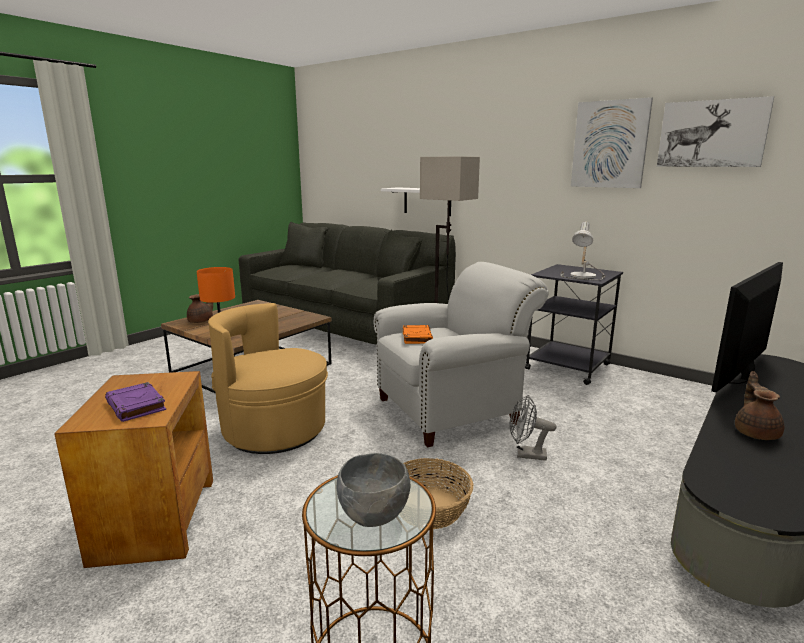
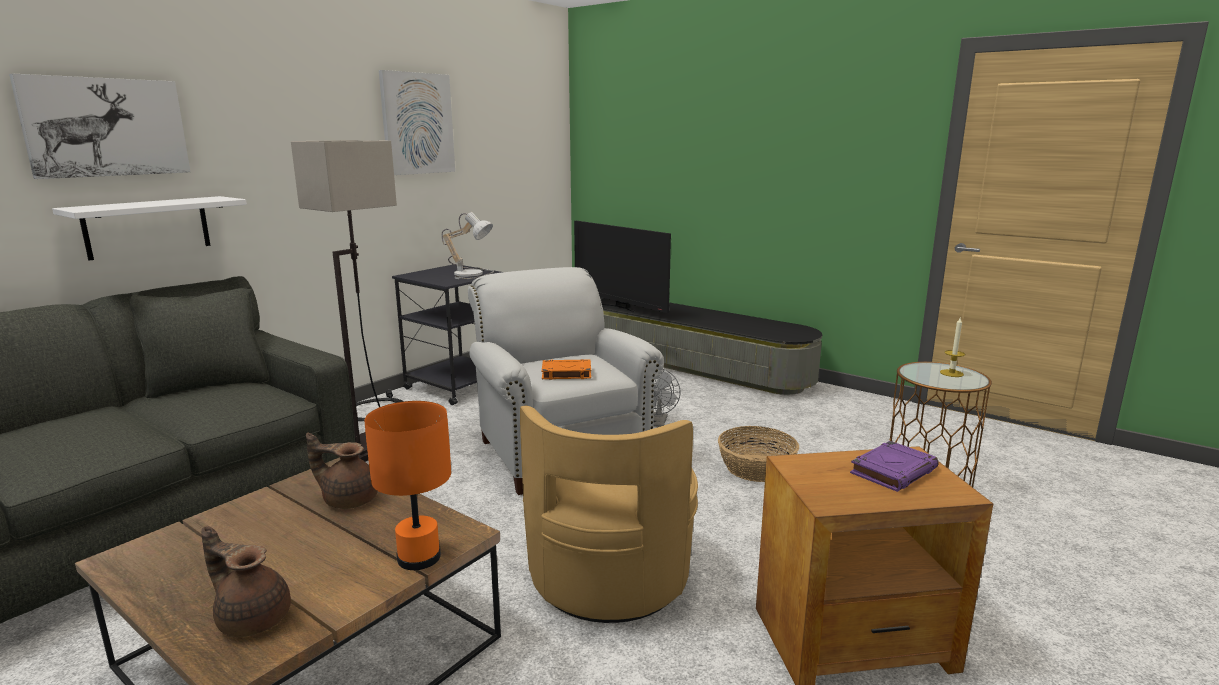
camera: 90 degrees left, 0 degrees up
grey bowl [337,453,410,527] -> candle [940,318,965,377]
picture [657,96,774,167] -> picture moved to [9,74,190,179]
brown teapot [735,371,784,440] -> brown teapot moved to [306,433,378,509]

